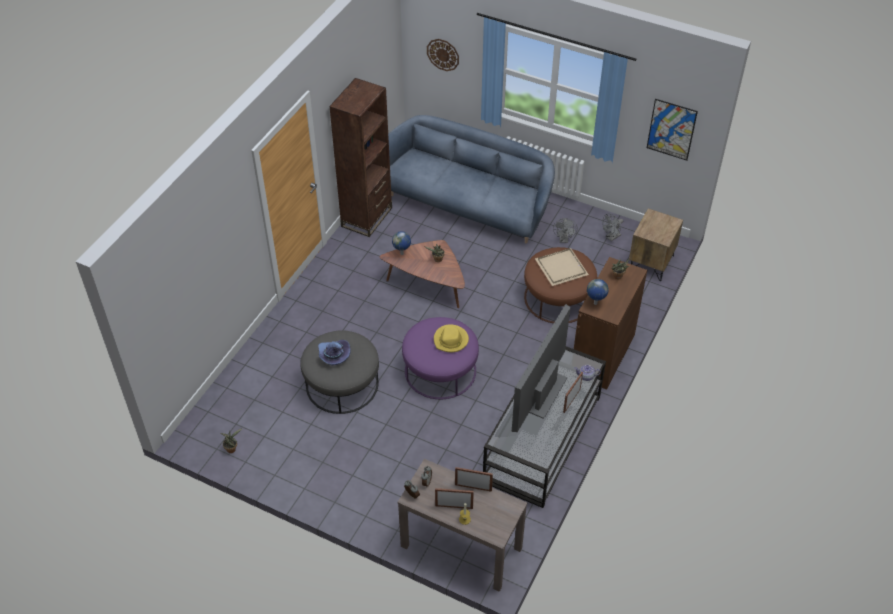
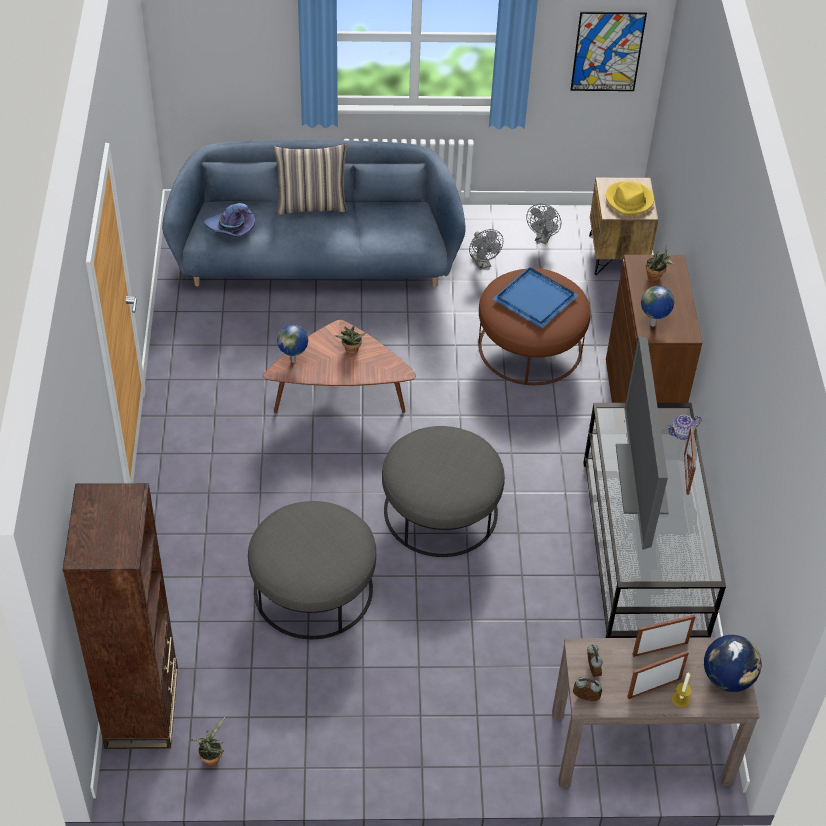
camera: 30 degrees left, 0 degrees up
purple hat [318,340,351,366] -> purple hat moved to [204,203,255,237]
brown bookcase [329,78,392,237] -> brown bookcase moved to [62,483,178,749]
purple ottoman [402,317,479,399] -> grey ottoman [382,426,505,557]
wall clock [427,39,459,71] -> none
yellow hat [434,324,469,352] -> yellow hat moved to [606,181,654,215]
beige tray [535,248,589,286] -> blue tray [493,267,578,328]
none -> pillow [273,144,348,215]
none -> globe [704,635,761,692]

